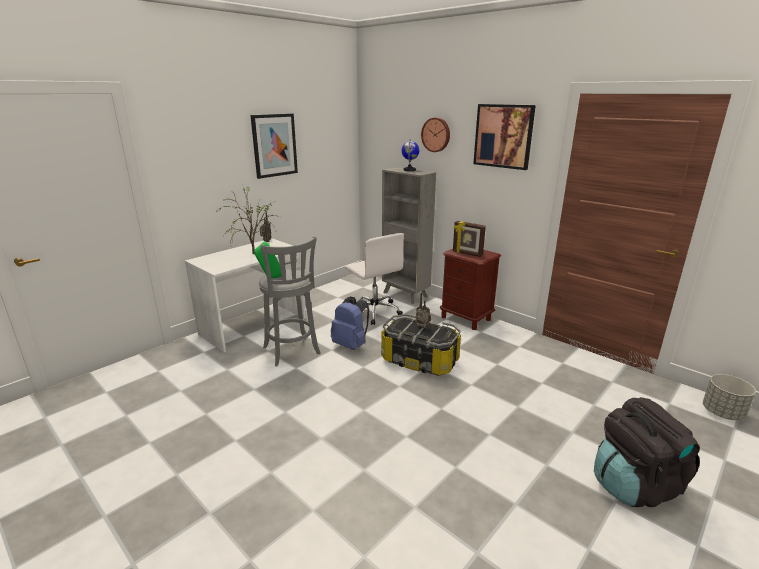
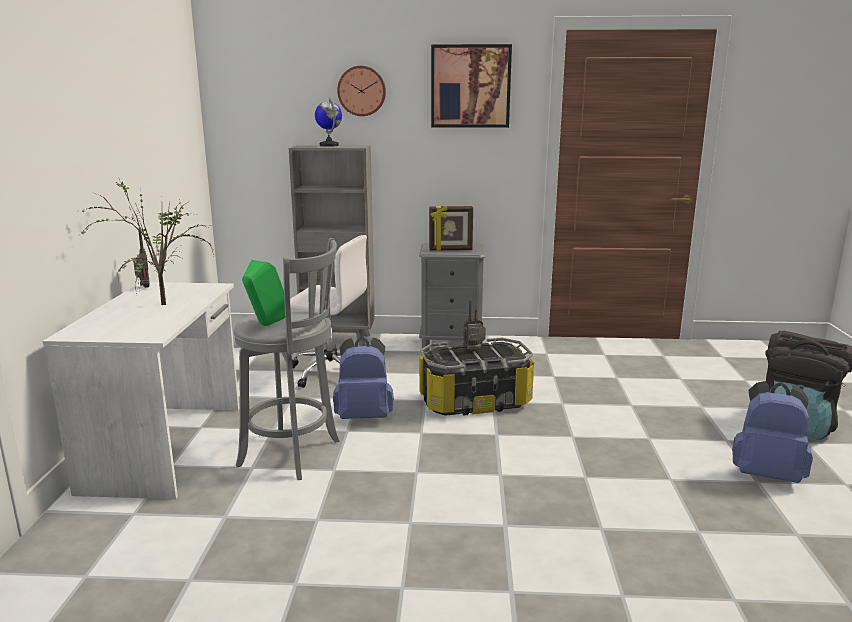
camera: 40 degrees left, 5 degrees down
picture [251,113,298,179] -> none
brown nightstand [440,249,501,330] -> grey nightstand [419,243,486,352]
grey planter [703,374,756,420] -> none
none -> blue backpack [732,381,813,483]

